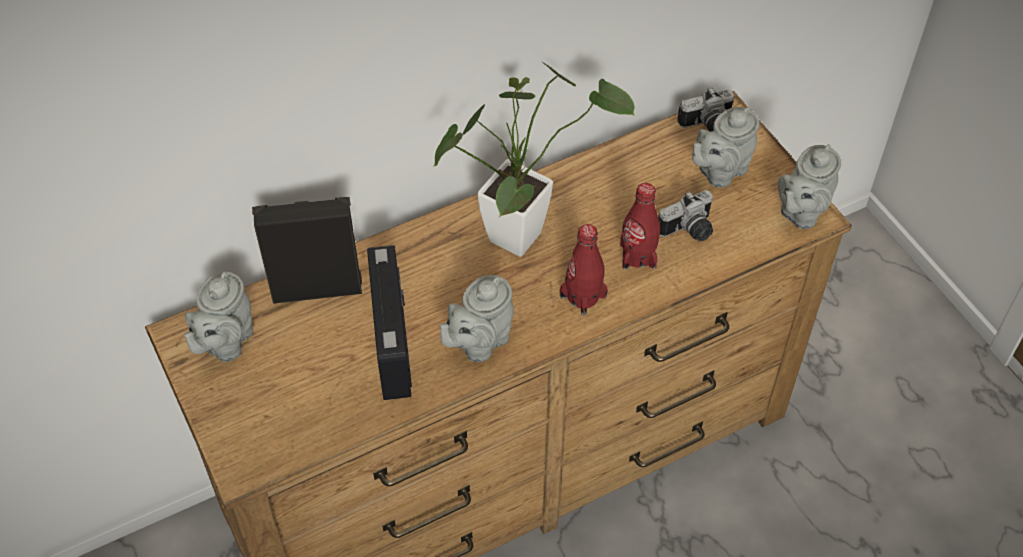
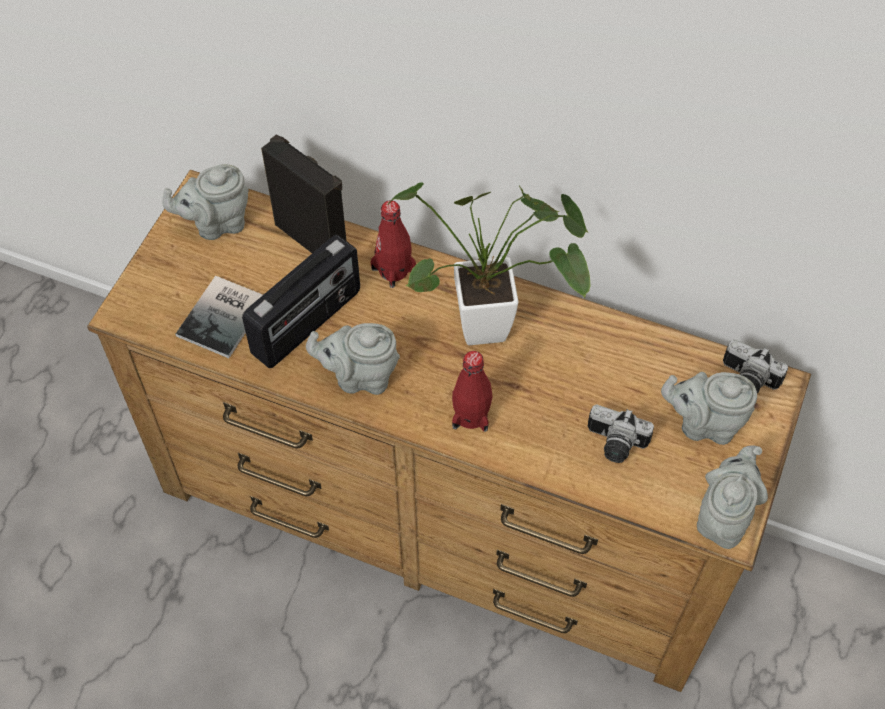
camera: 50 degrees right, 5 degrees up
red bottle [620,183,660,270] -> red bottle moved to [371,200,416,288]
grey teapot [777,144,841,229] -> grey teapot turned 120 degrees clockwise [697,445,768,549]
none -> book [175,276,263,358]

